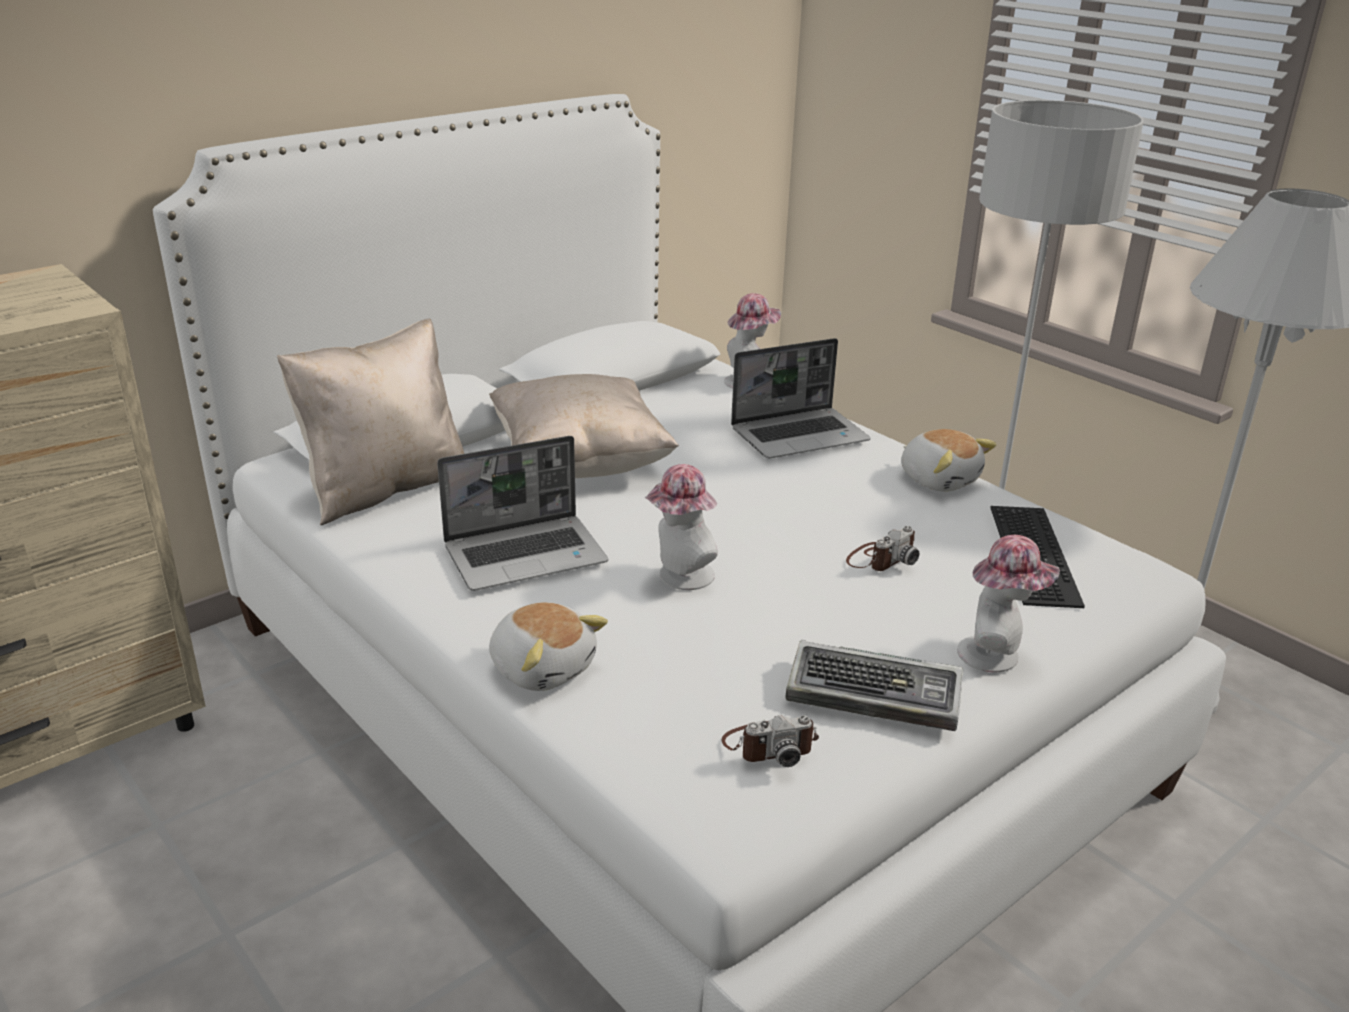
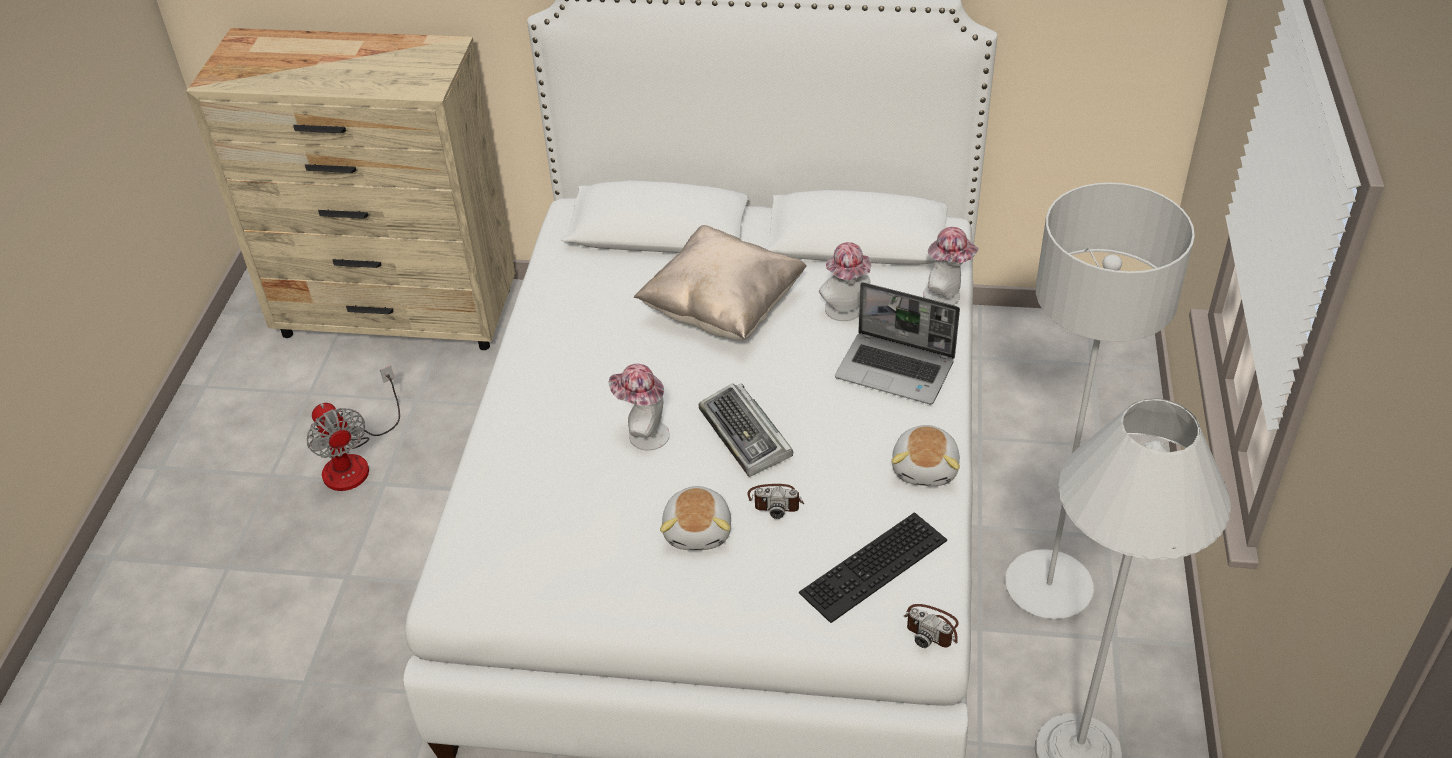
camera: 50 degrees right, 15 degrees up
beige pillow [277,319,464,525] -> none
laptop [437,436,608,591] -> none
plush toy [489,602,608,691] -> plush toy moved to [660,486,731,550]
camera [721,715,819,767] -> camera moved to [904,604,959,648]
keyboard [785,640,963,731] -> keyboard moved to [699,383,793,477]
hat [957,535,1060,672] -> hat moved to [819,242,871,321]
none -> fan [307,366,400,491]

